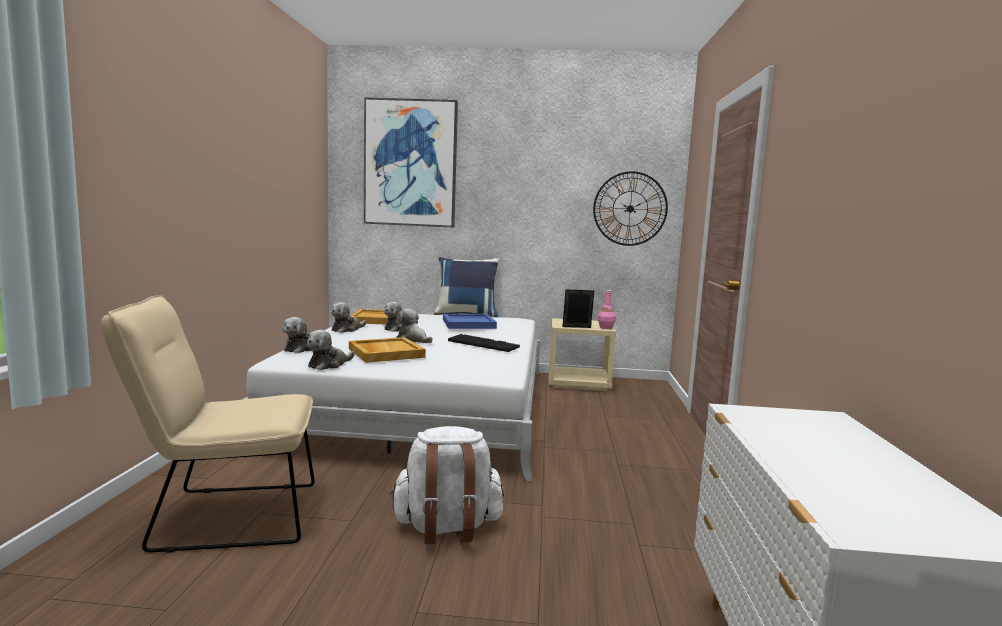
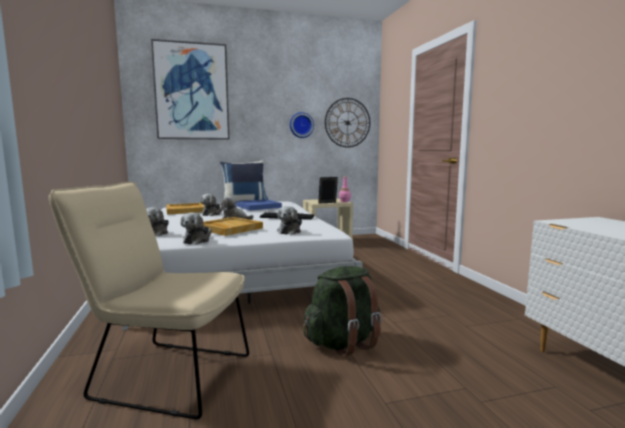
camera: 20 degrees left, 0 degrees up
beige chair [101,295,315,553] -> beige chair turned 45 degrees clockwise [49,181,249,420]
plush toy [331,302,367,333] -> plush toy moved to [277,206,302,235]
white backpack [389,426,504,544] -> green backpack [303,266,381,357]
none -> wall clock [290,112,314,138]

